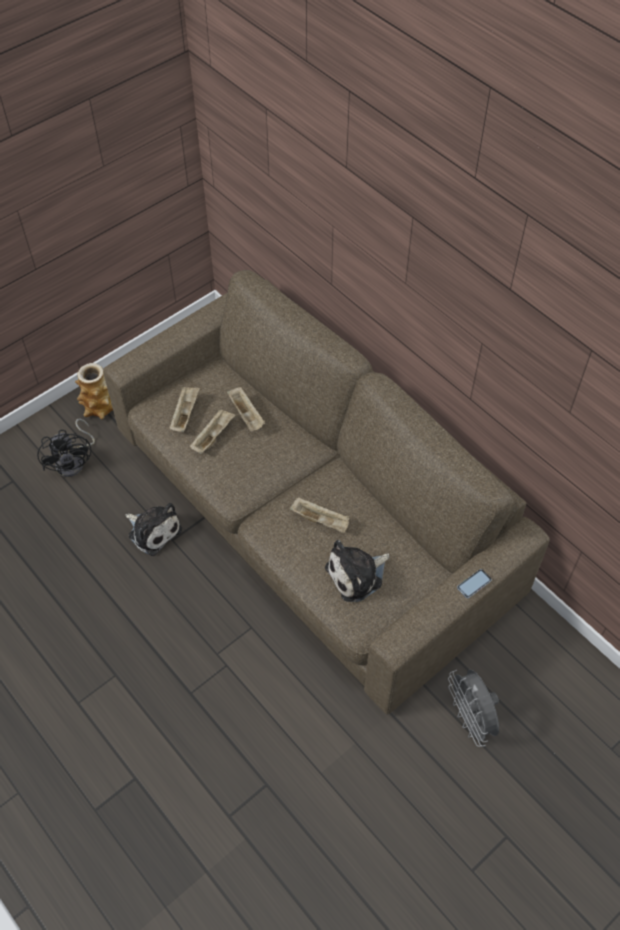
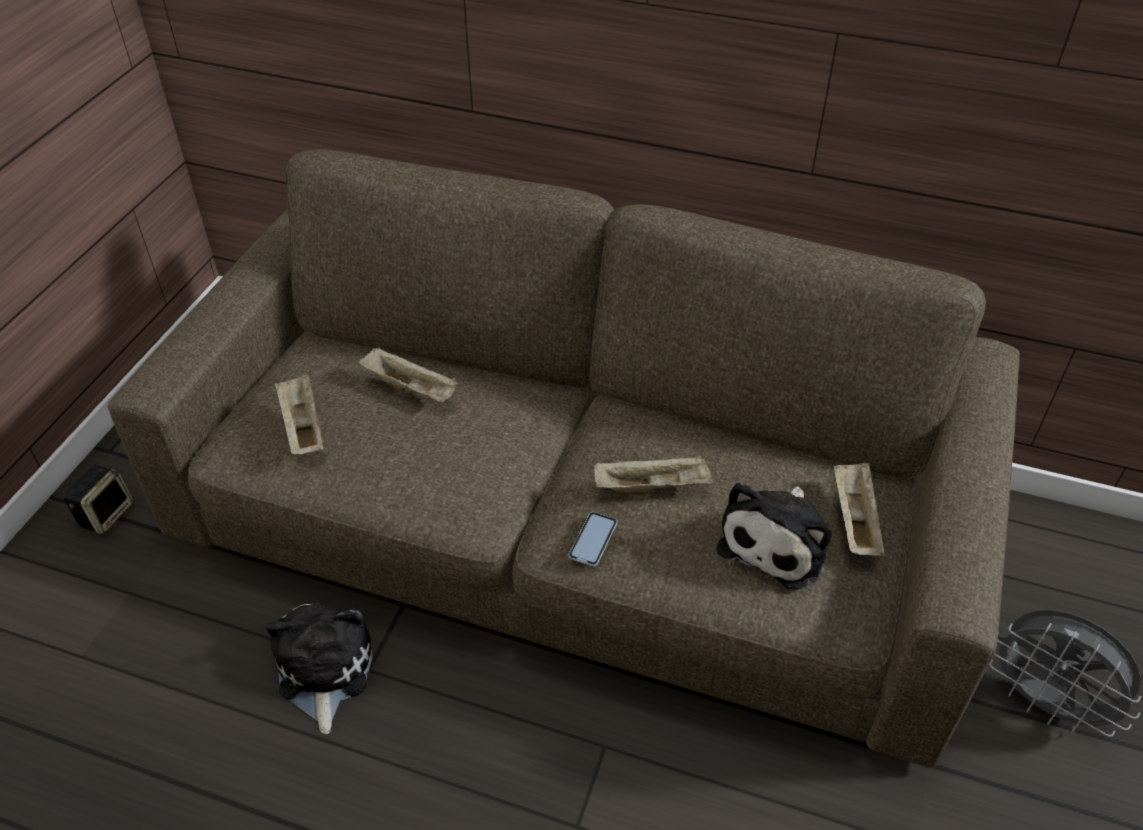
camera: 30 degrees left, 10 degrees down
black fan [37,418,95,477] -> none
vase [75,363,113,419] -> speaker [63,465,133,535]
plush toy [125,503,182,556] -> plush toy turned 105 degrees counterclockwise [265,603,373,734]
beige tray [190,409,235,454] -> beige tray moved to [834,463,884,556]
phone [457,569,492,598] -> phone moved to [568,512,617,567]

